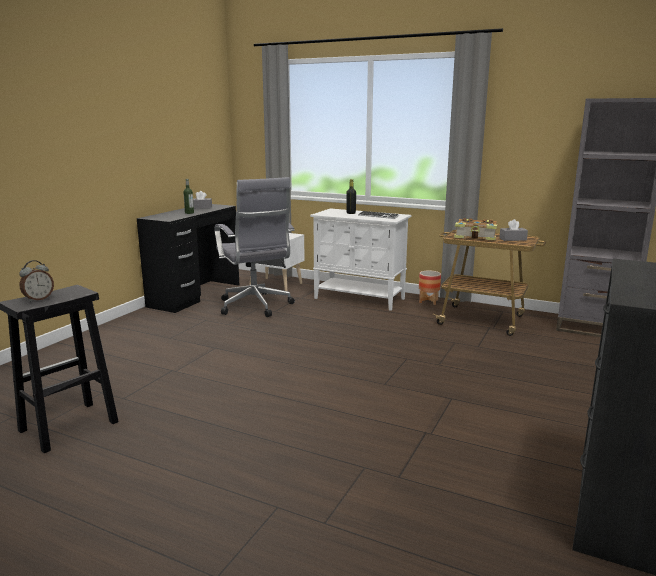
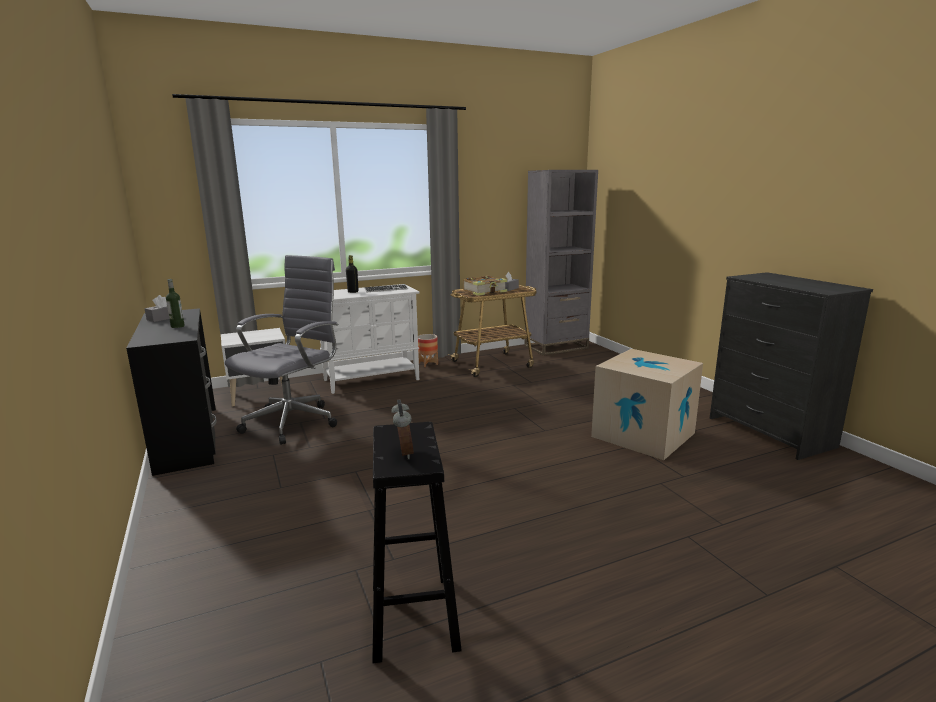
camera: 50 degrees left, 0 degrees up
grey office chair [214,177,295,317] -> grey office chair turned 75 degrees counterclockwise [225,255,338,445]
none -> cardboard box [591,349,703,460]

